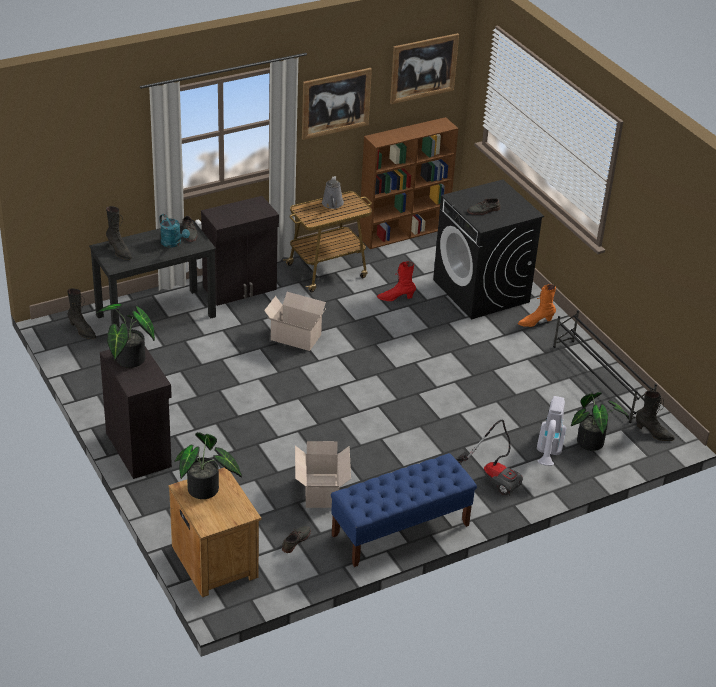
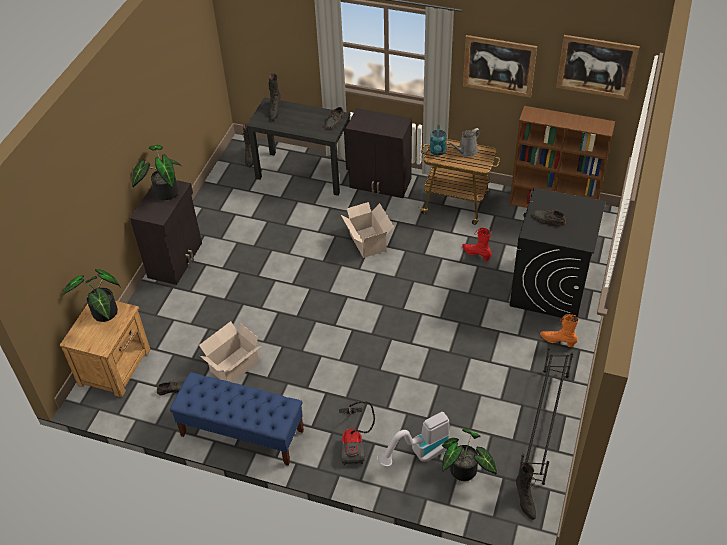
camera: 50 degrees right, 10 degrees up
turquoise watering can [159,214,190,248] -> turquoise watering can moved to [430,125,447,156]

